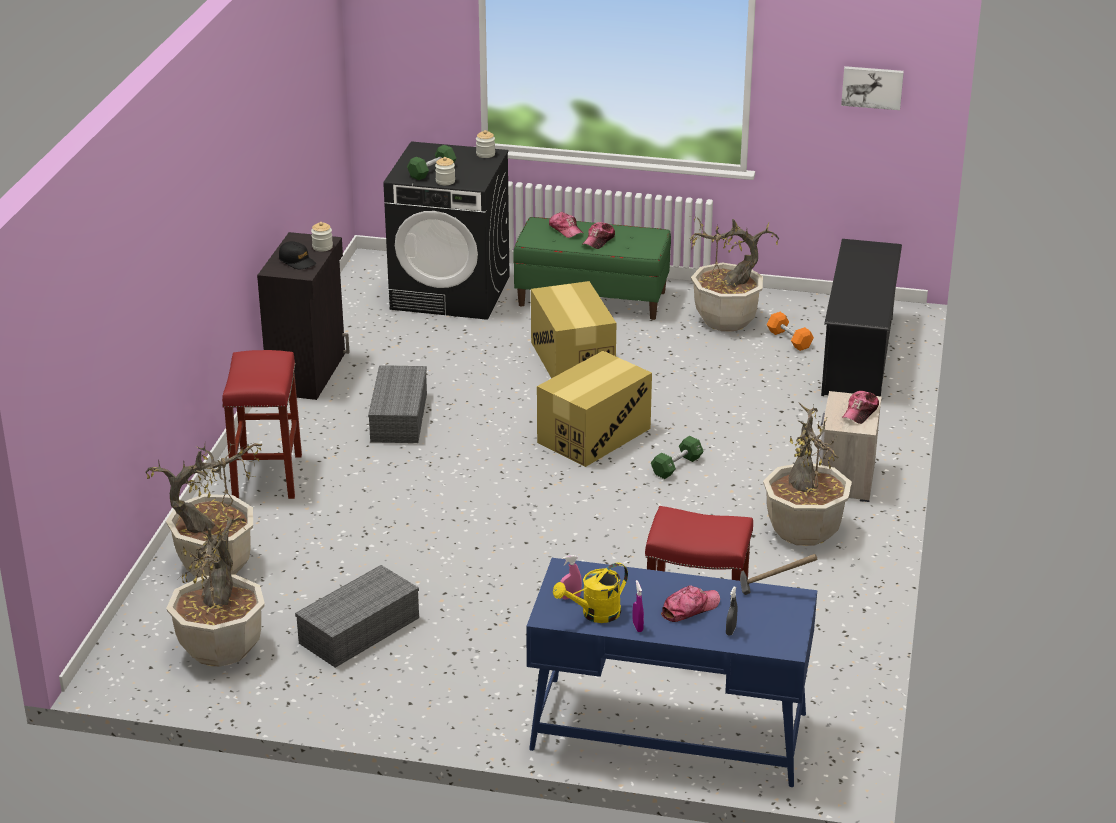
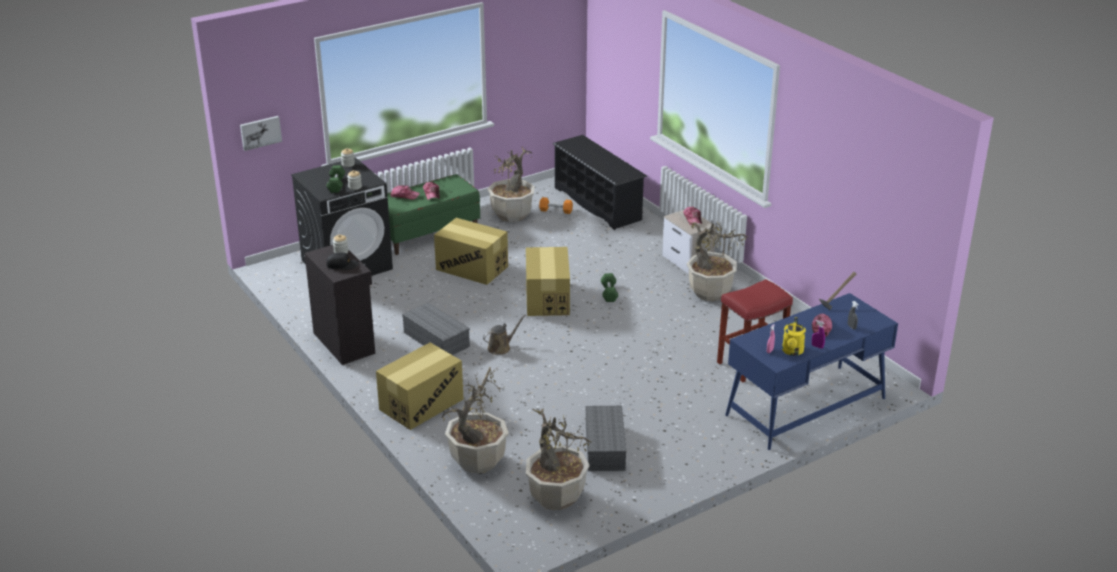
camera: 45 degrees left, 0 degrees up
red stool [222,350,302,499] -> cardboard box [376,342,463,430]
picture [841,66,904,110] -> picture moved to [240,116,282,151]
none -> brown watering can [483,314,526,355]

